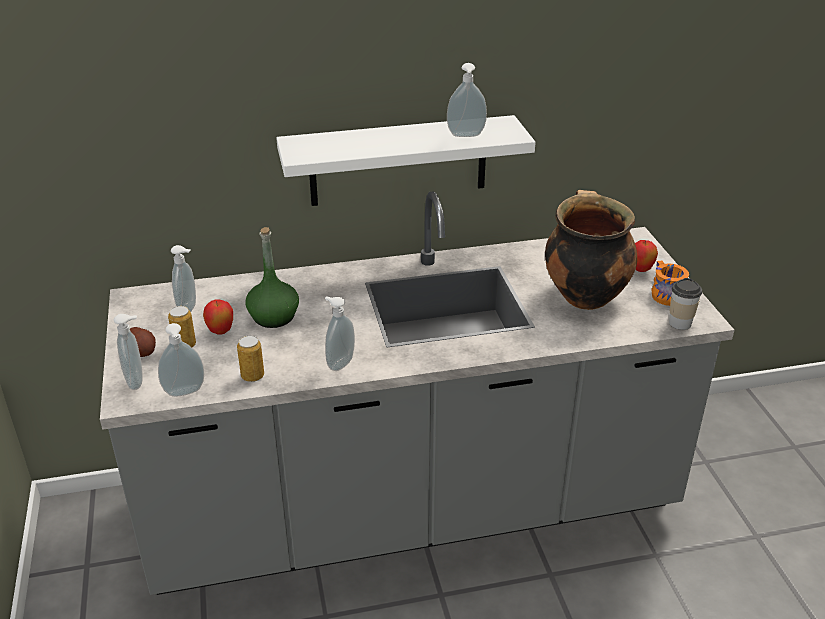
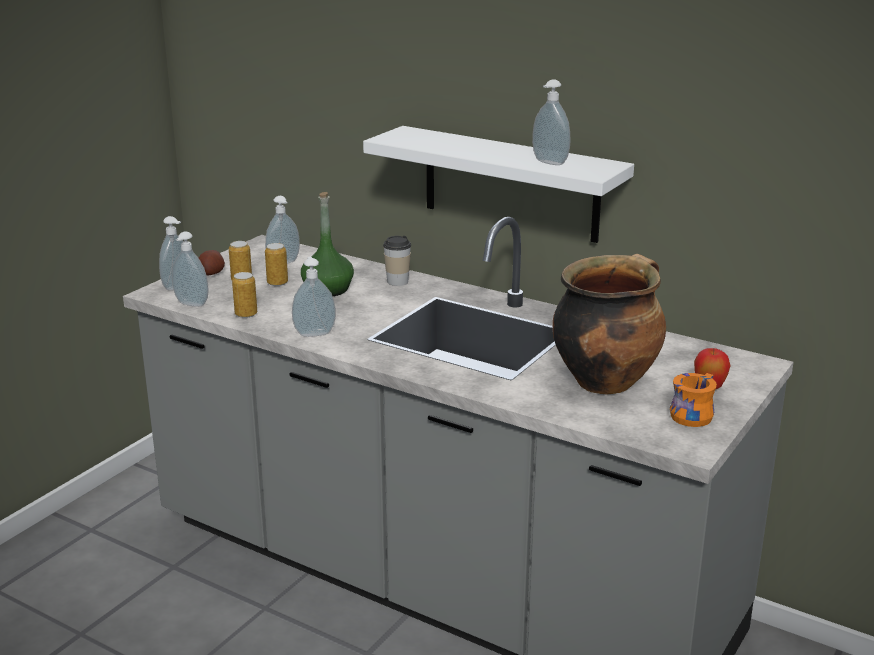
camera: 45 degrees right, 10 degrees down
apple [203,299,233,335] -> can [265,243,288,286]
cup [669,278,702,330] -> cup moved to [383,236,411,286]

